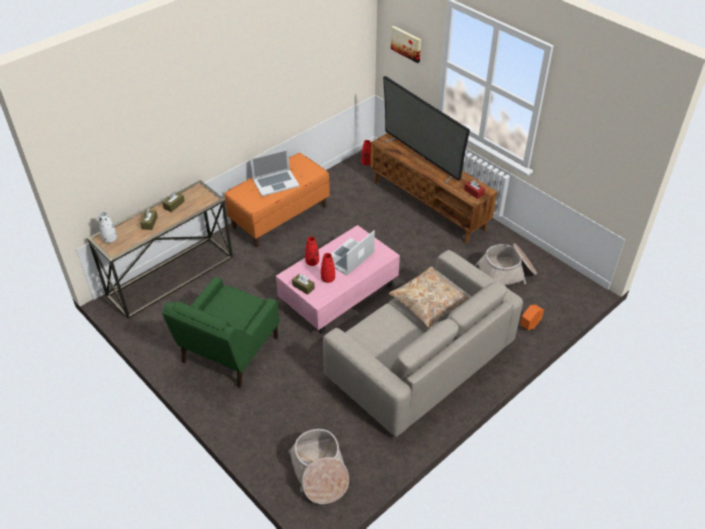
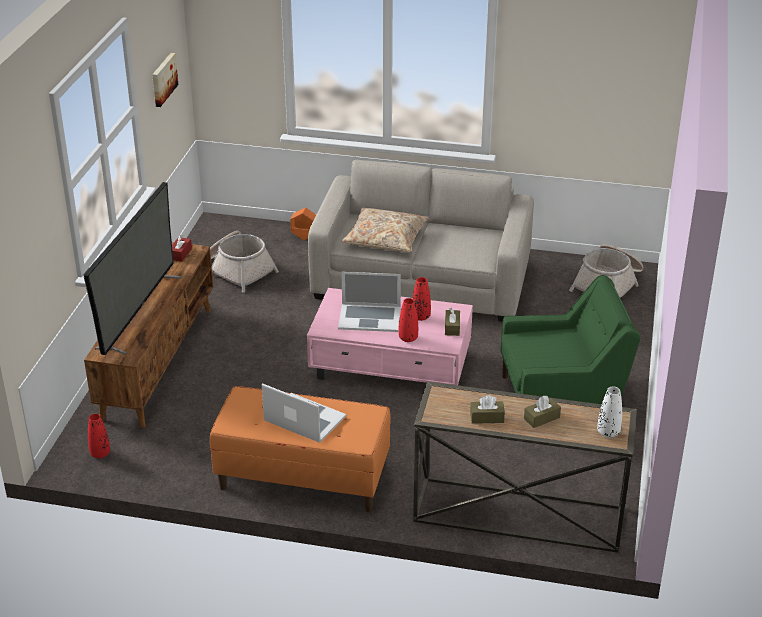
camera: 125 degrees left, 10 degrees down
picture [391,26,421,63] -> picture moved to [152,53,178,107]

